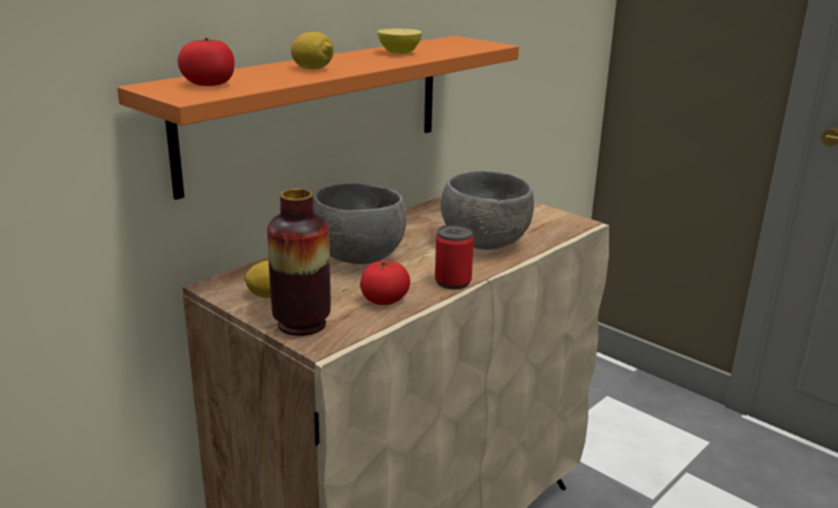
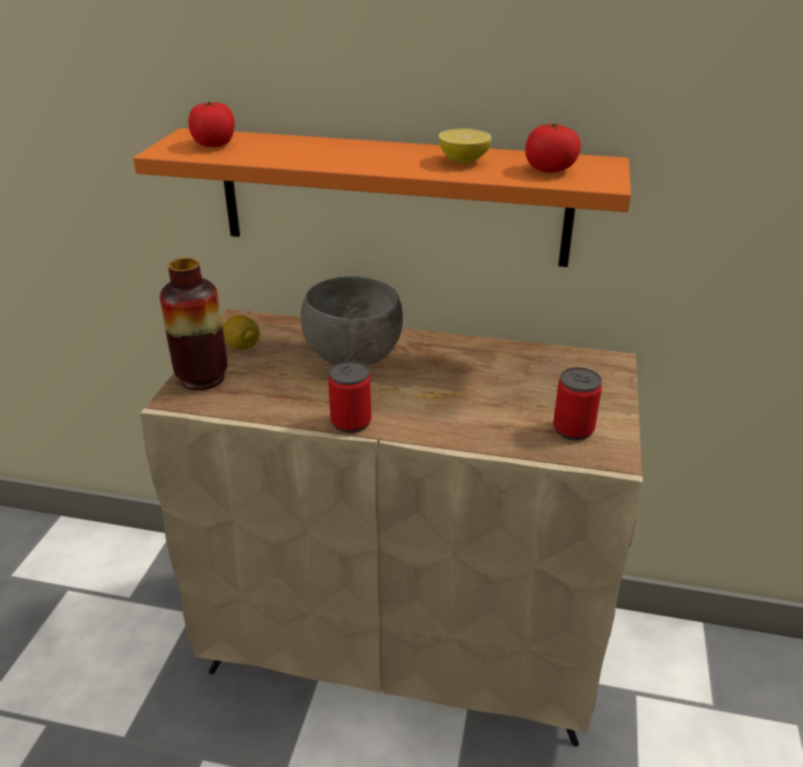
camera: 60 degrees right, 10 degrees up
lemon [291,32,334,69] -> none
tomato [360,260,410,305] -> tomato moved to [525,124,581,173]
grey bowl [440,171,534,250] -> none
none -> can [553,367,602,440]

